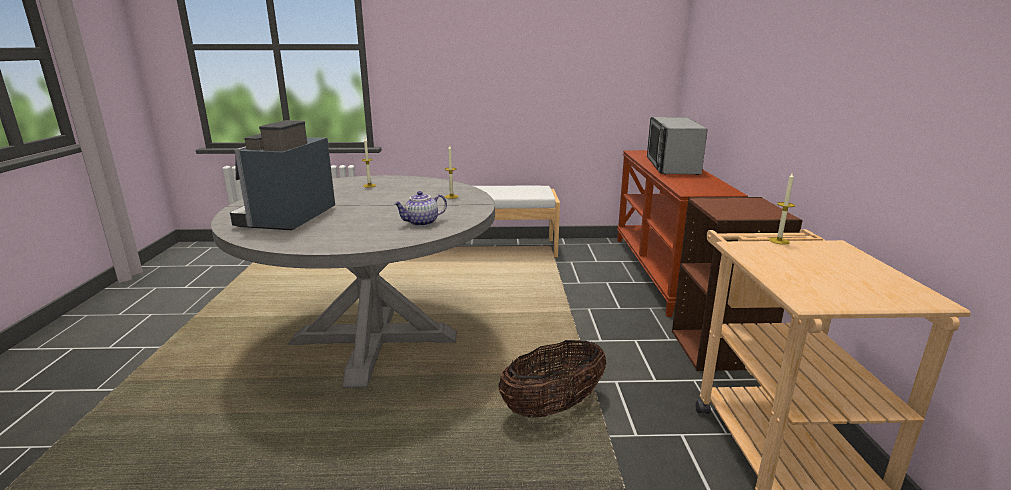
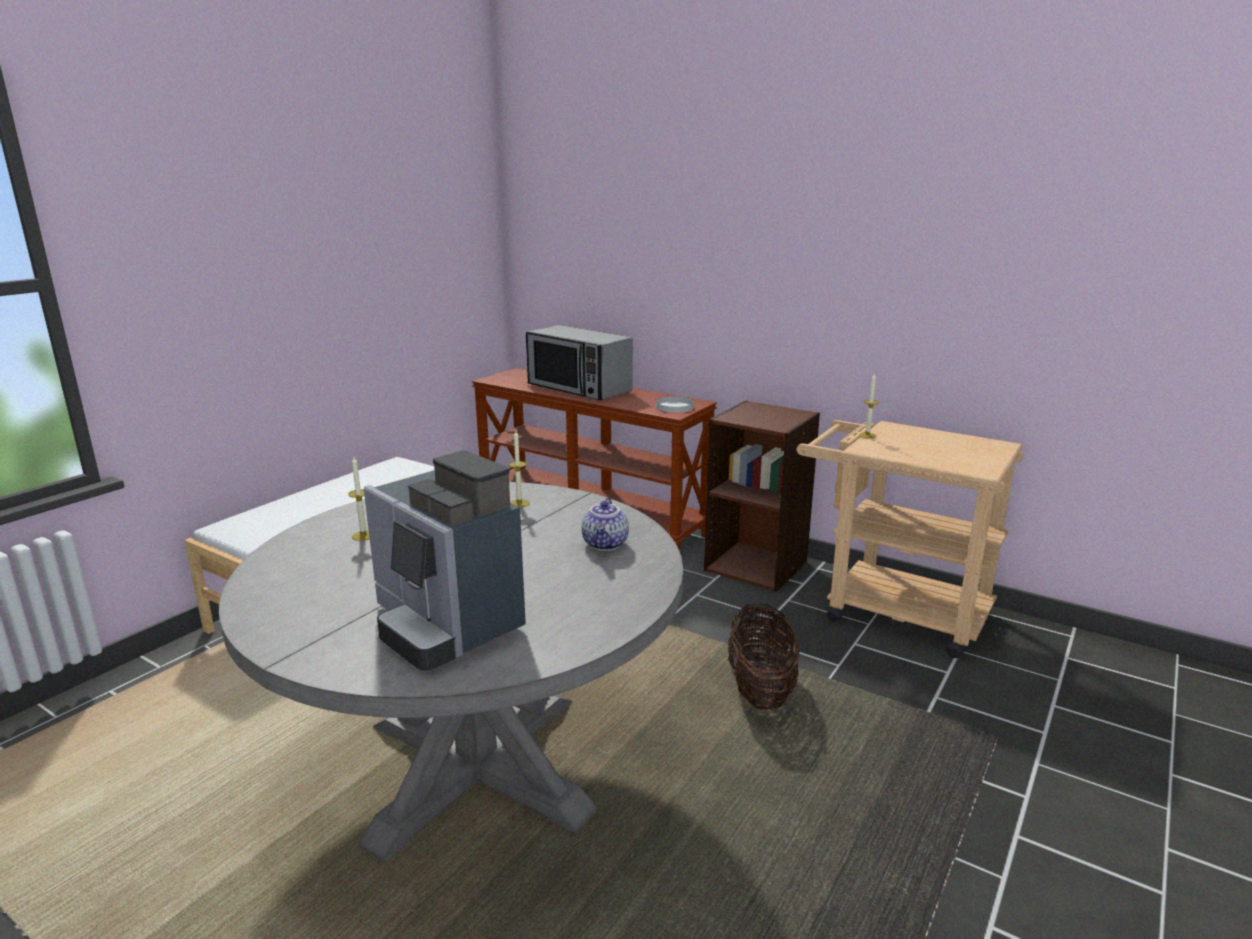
camera: 55 degrees left, 0 degrees up
none -> white plate [656,396,694,412]

